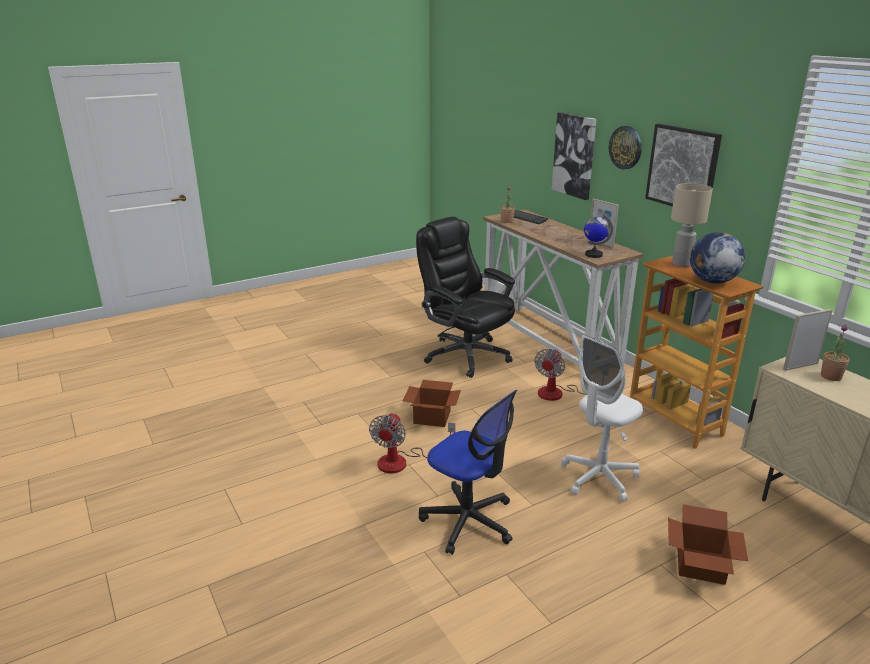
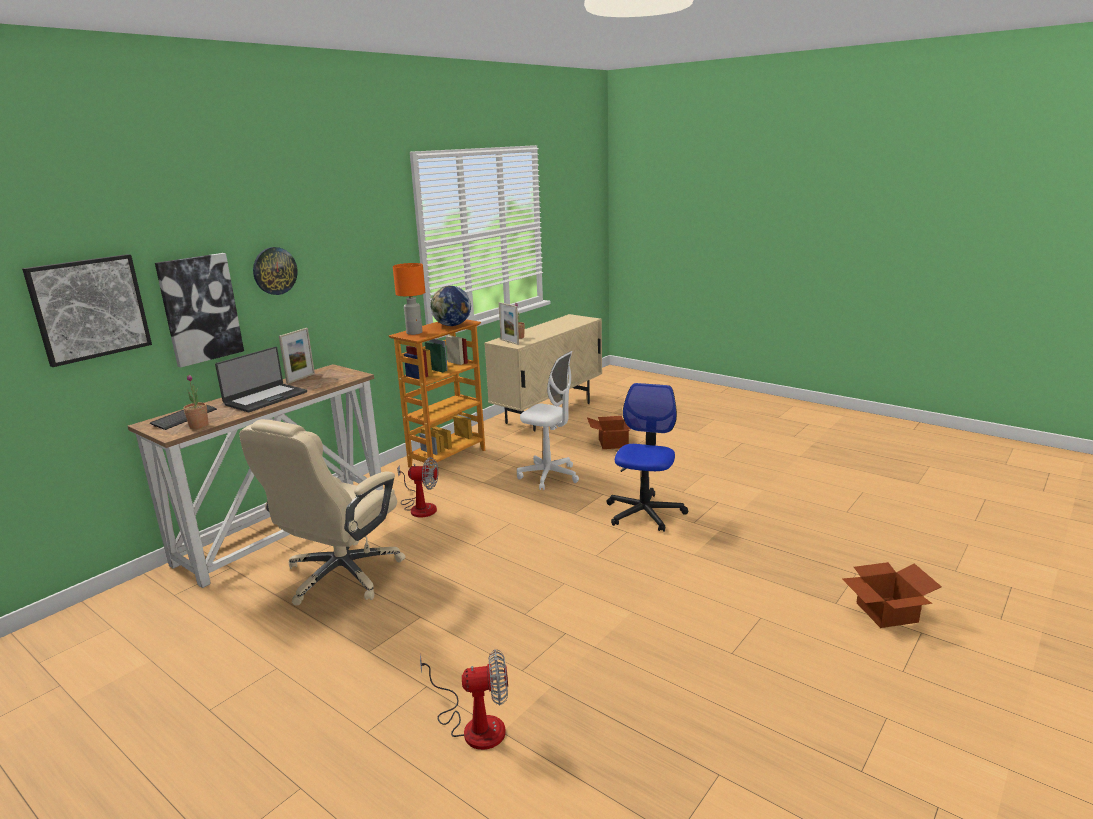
camera: 110 degrees left, 5 degrees down
fan [369,413,455,474] -> fan moved to [420,649,508,750]
cardboard box [403,380,461,427] -> cardboard box moved to [842,562,942,628]
black office chair [416,217,515,378] -> beige office chair [239,419,405,606]
globe [584,215,613,258] -> none
picture [645,124,722,206] -> picture moved to [22,254,152,367]
beige table lamp [671,183,713,267] -> orange table lamp [393,263,425,335]
none -> laptop [215,347,307,412]

